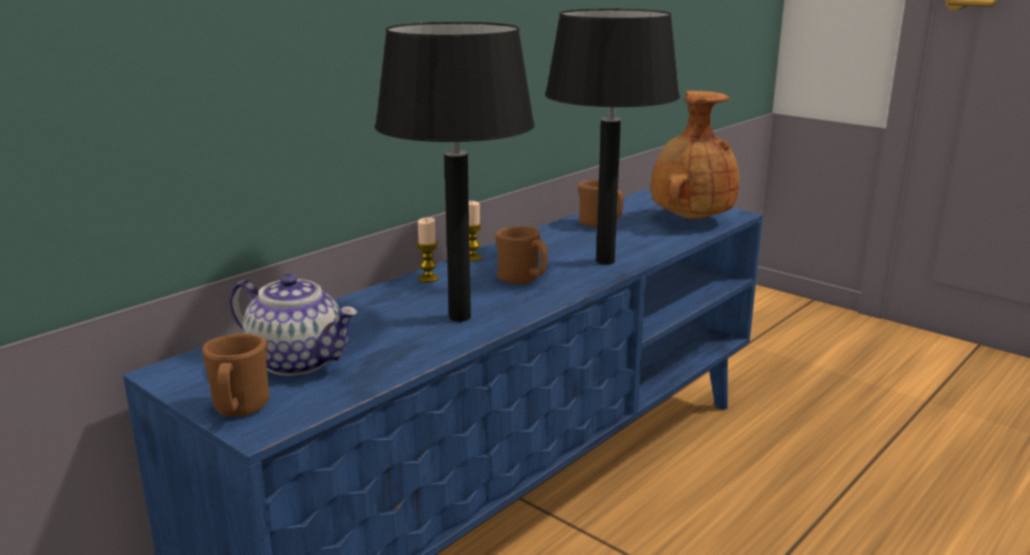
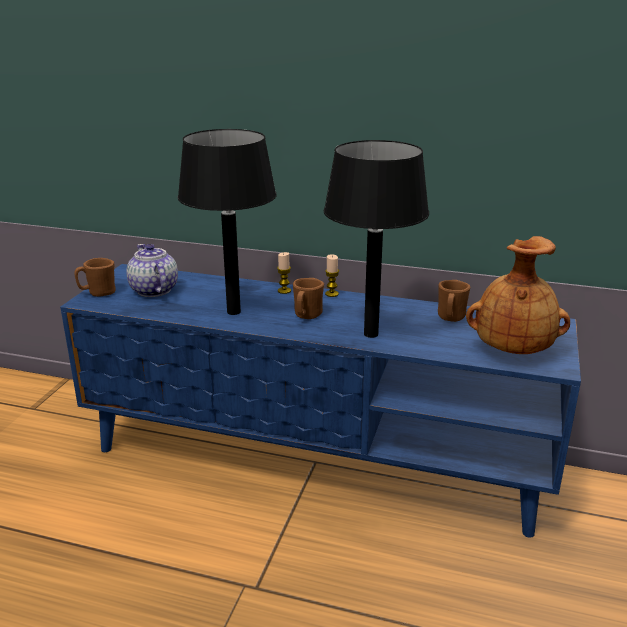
camera: 65 degrees right, 5 degrees up
teapot [230,274,358,376] -> teapot turned 150 degrees clockwise [126,244,178,297]

